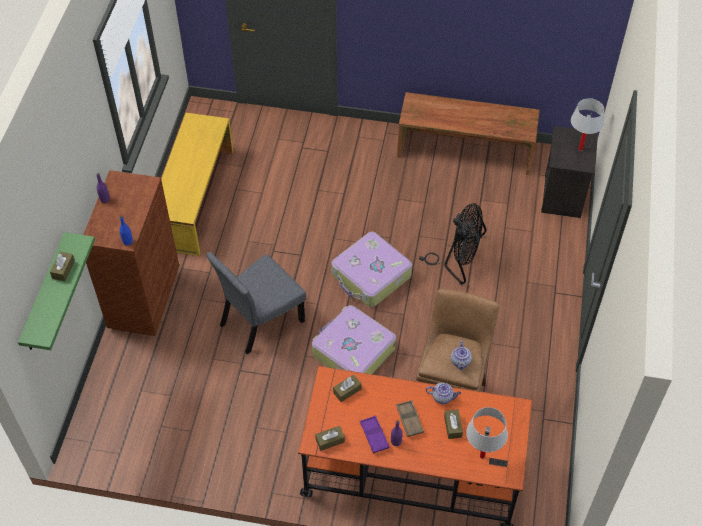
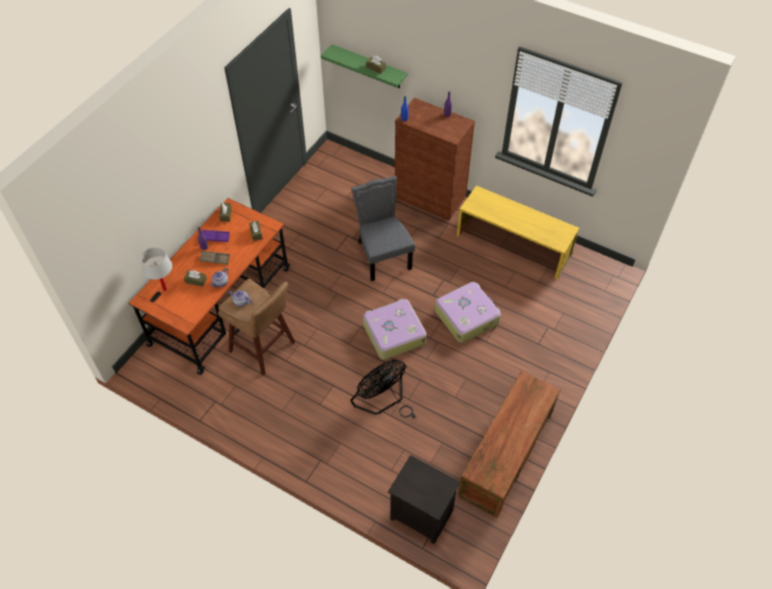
camera: 110 degrees right, 0 degrees up
suitcase [312,305,396,374] -> suitcase moved to [435,282,501,343]
black fan [419,203,487,285] -> black fan turned 105 degrees clockwise [350,360,416,418]
white table lamp [571,98,604,151] -> none

